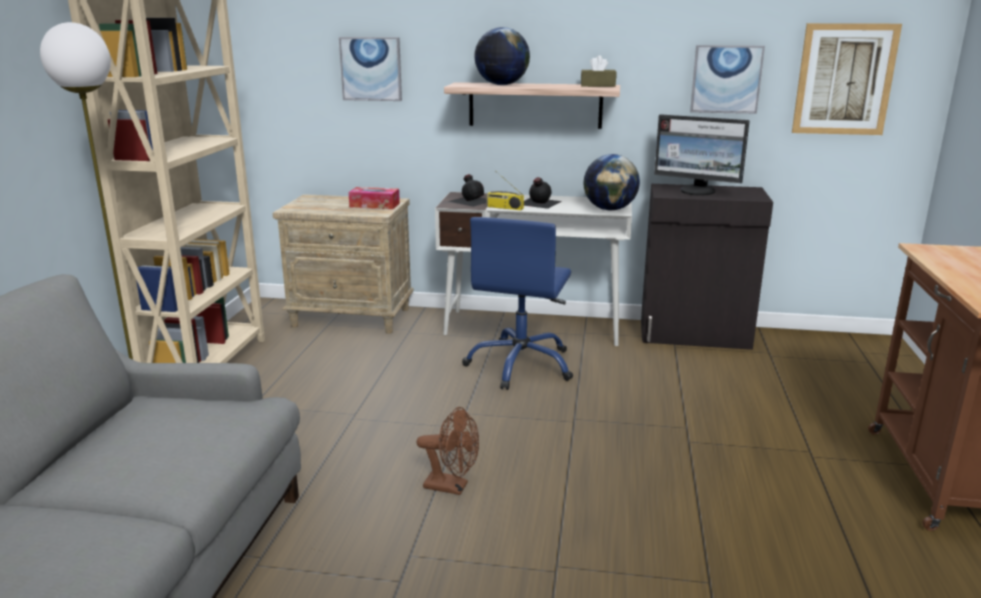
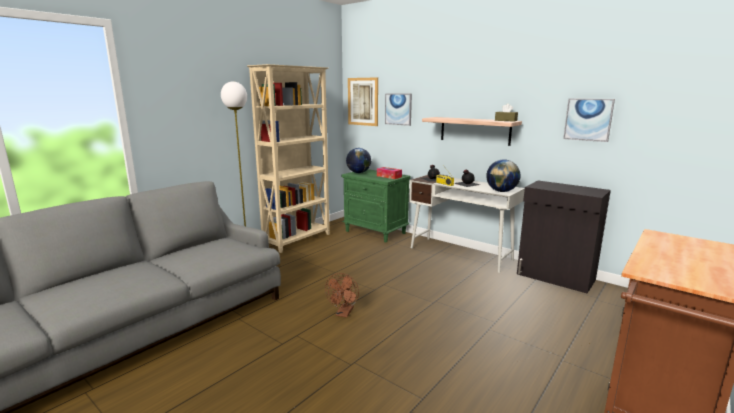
camera: 30 degrees right, 5 degrees down
beige nightstand [273,194,414,334] -> green nightstand [342,169,410,242]
brown fan [417,407,479,495] -> brown fan turned 60 degrees clockwise [325,273,359,318]
blue office chair [462,217,573,390] -> none
globe [474,27,530,85] -> globe moved to [346,148,371,173]
monitor [654,114,750,196] -> none
picture [792,23,902,135] -> picture moved to [348,77,378,126]

